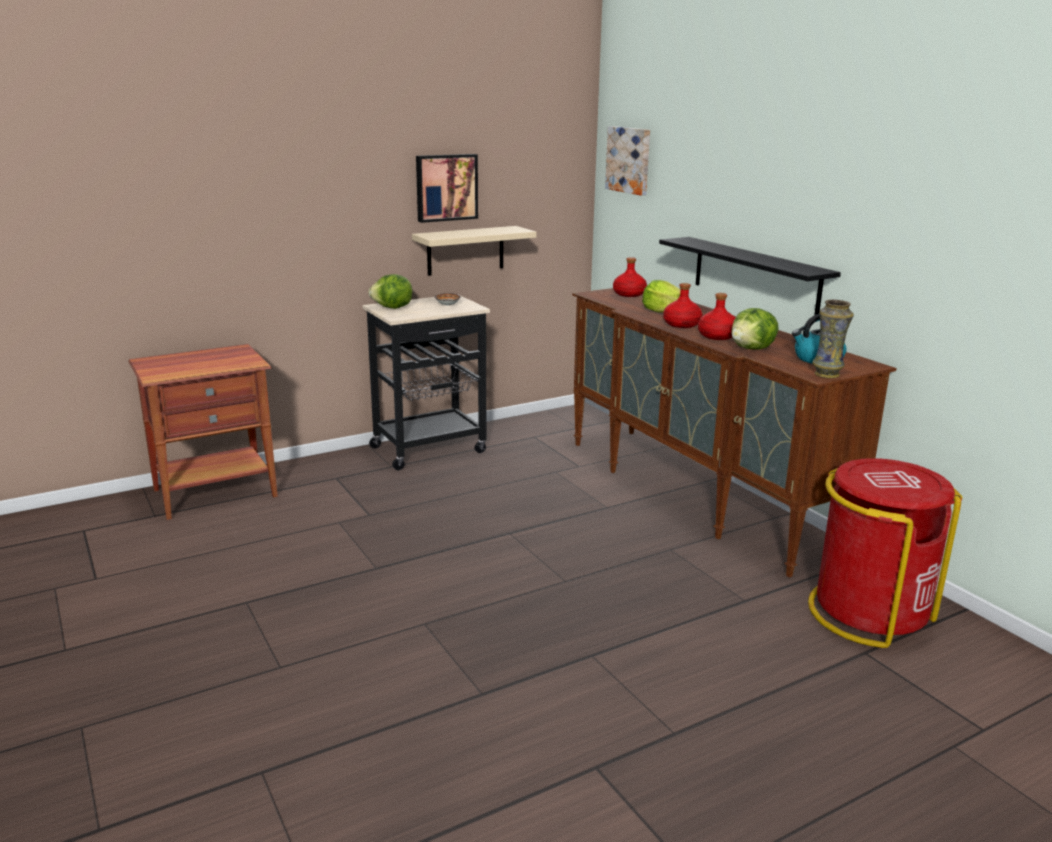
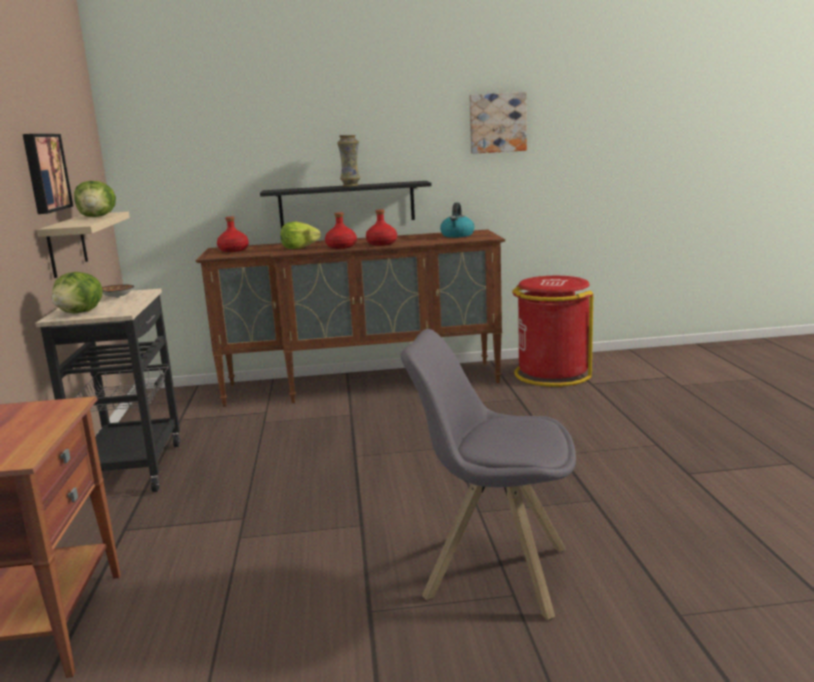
camera: 65 degrees left, 5 degrees down
picture [605,126,650,196] -> picture moved to [469,92,527,154]
lettuce [731,308,779,350] -> lettuce moved to [74,181,116,217]
vase [812,300,854,378] -> vase moved to [337,135,360,187]
none -> grey chair [401,329,576,620]

